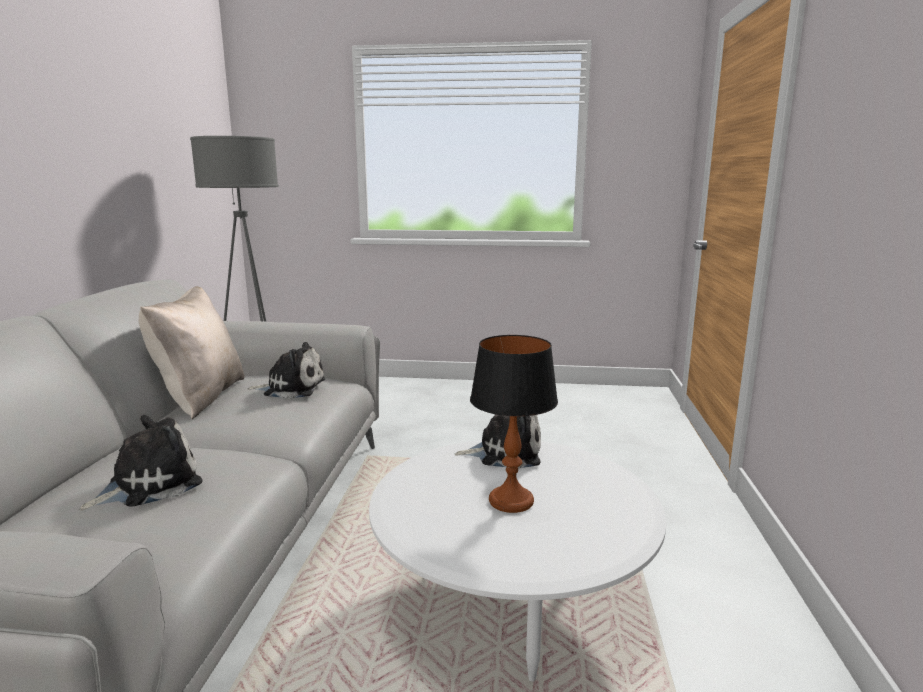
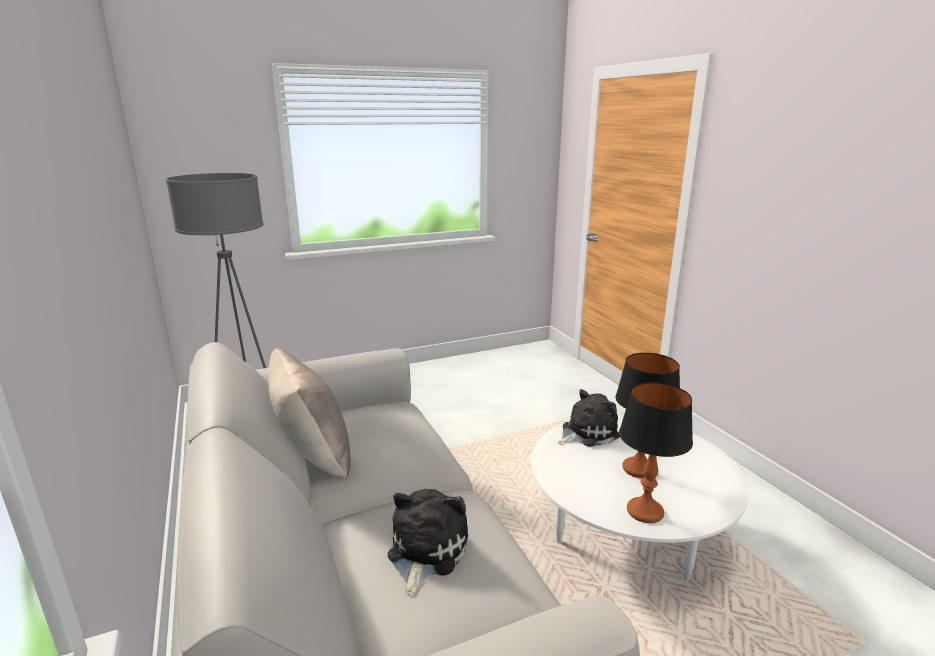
camera: 30 degrees left, 5 degrees up
plush toy [247,342,325,399] -> none
none -> table lamp [619,382,693,523]

